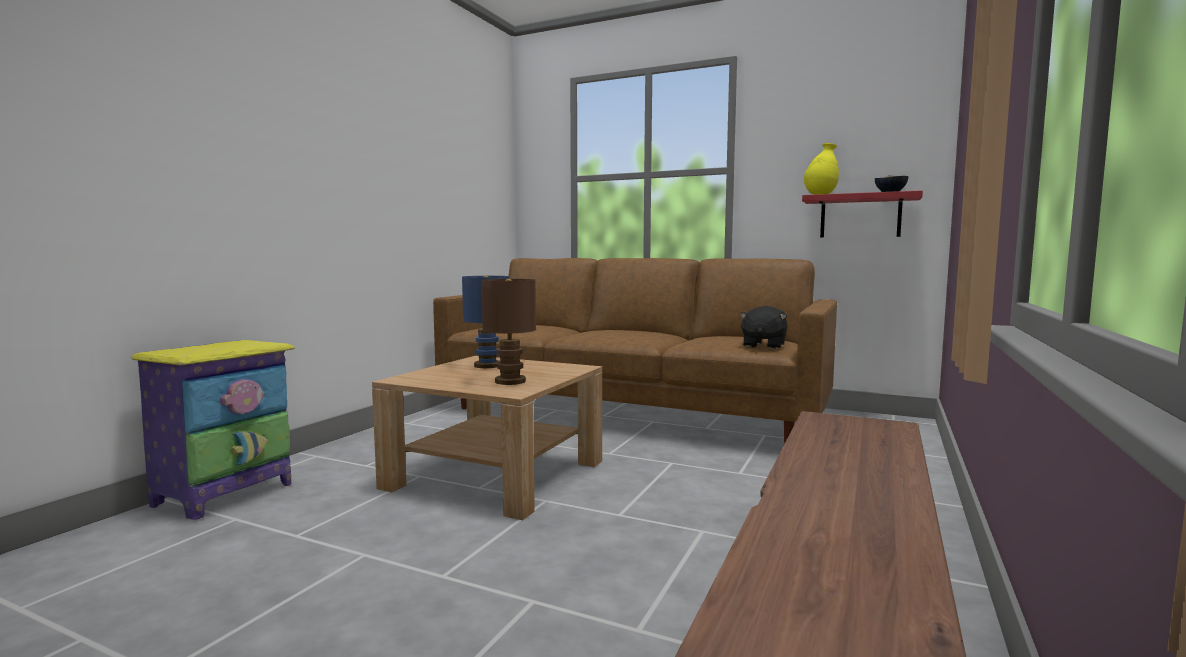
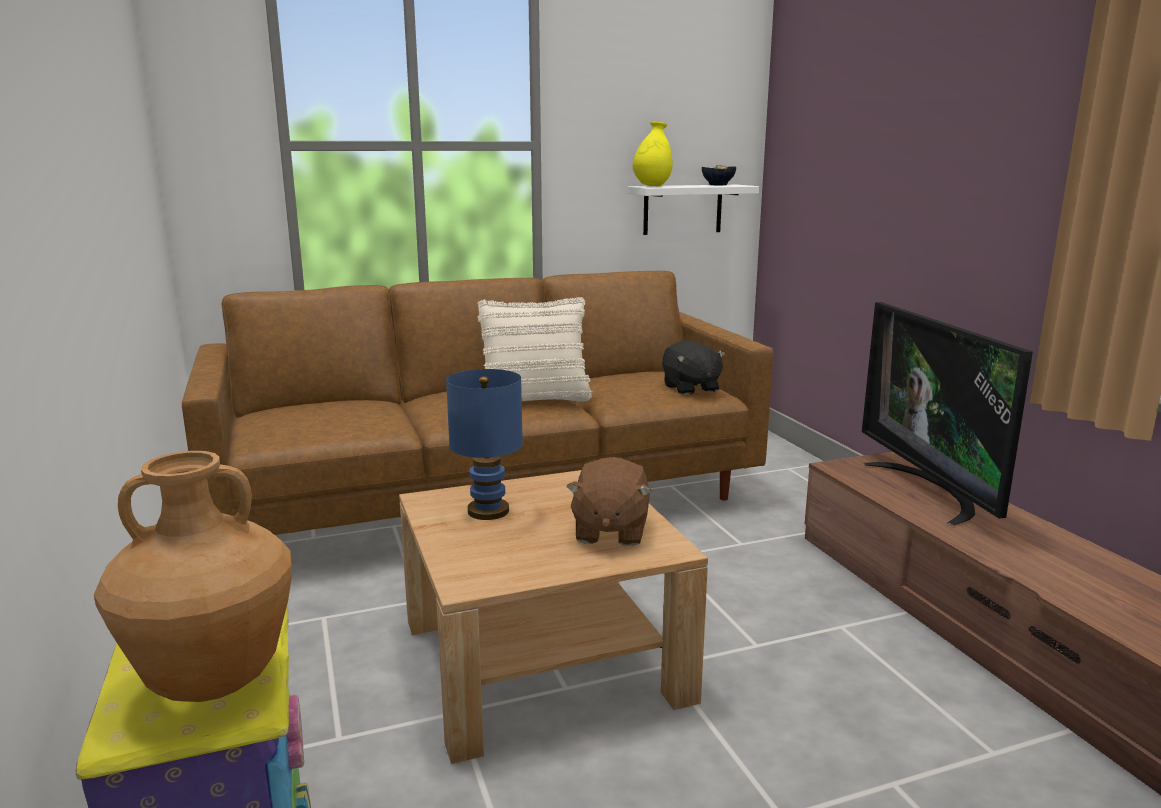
camera: 45 degrees left, 10 degrees up
brown table lamp [481,279,536,385] -> brown plush toy [566,457,652,546]
red shelf [802,190,923,238] -> white shelf [628,185,759,235]
none -> brown vase [94,451,292,702]
none -> beige pillow [477,297,593,402]
none -> television [862,302,1033,526]

